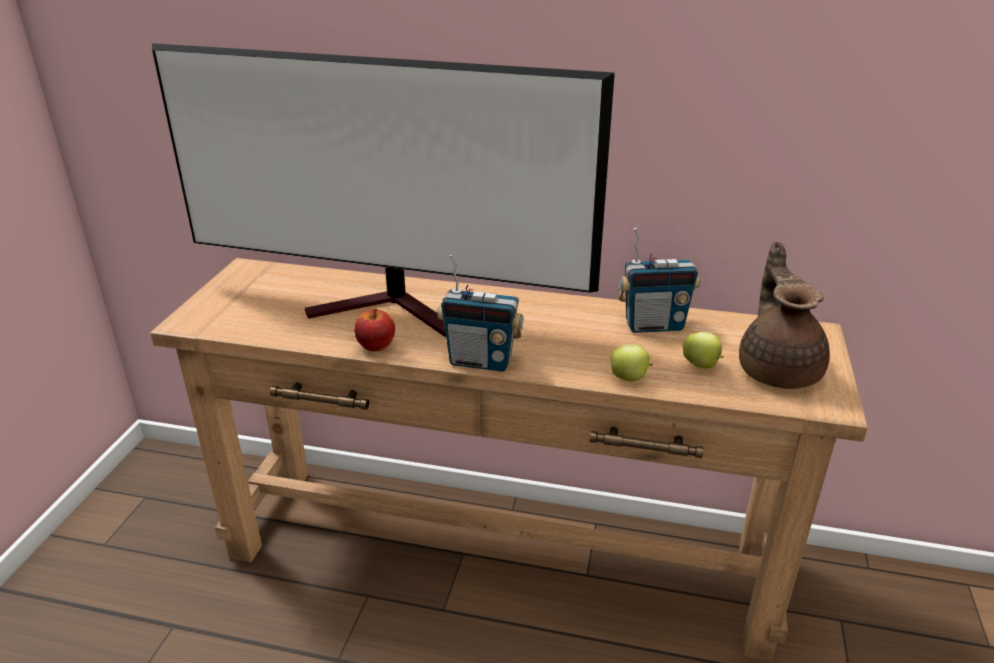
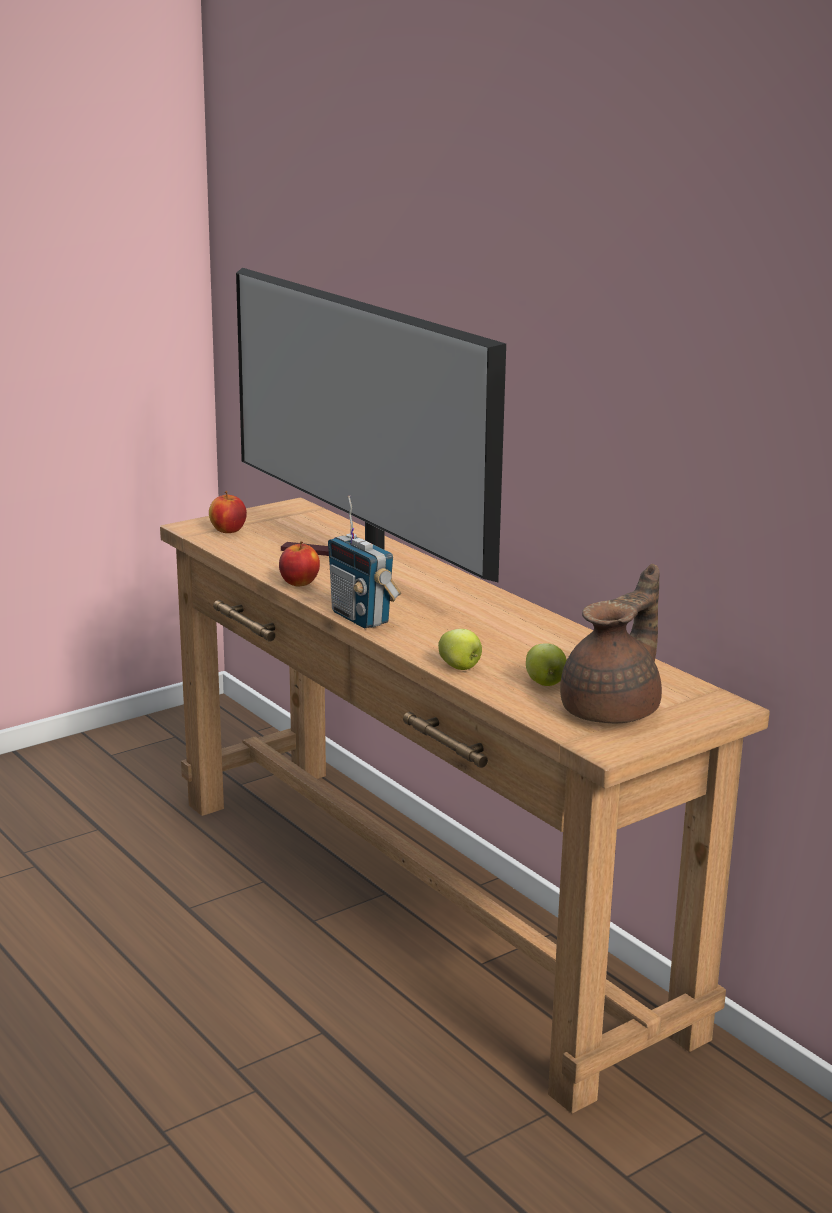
camera: 40 degrees right, 10 degrees down
radio [618,228,700,333] -> none
none -> apple [209,491,247,533]

